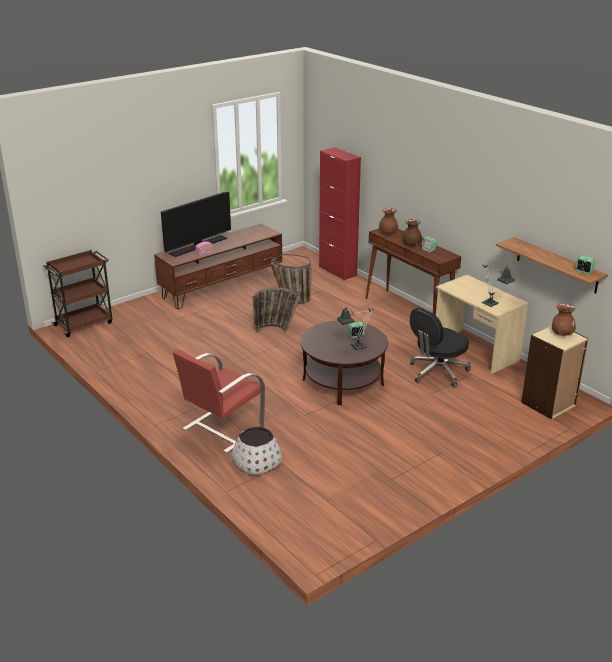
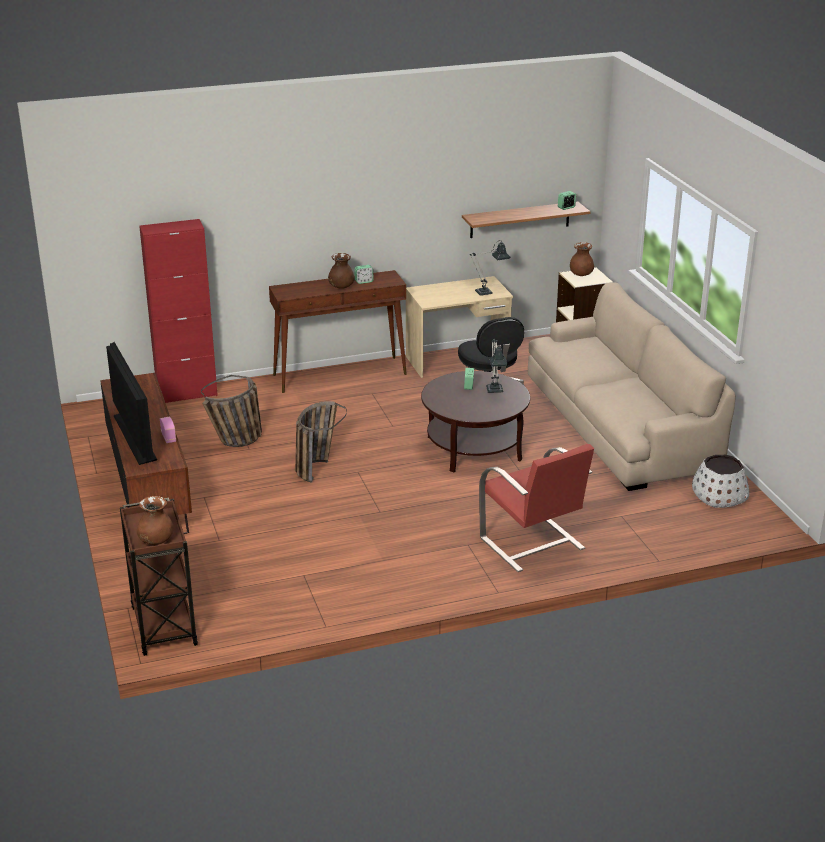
camera: 70 degrees left, 0 degrees up
white planter [232,426,282,475] -> white planter moved to [692,455,749,508]
brown vase [379,208,398,234] -> brown vase moved to [137,496,174,545]
none -> beige sofa [528,282,736,491]

